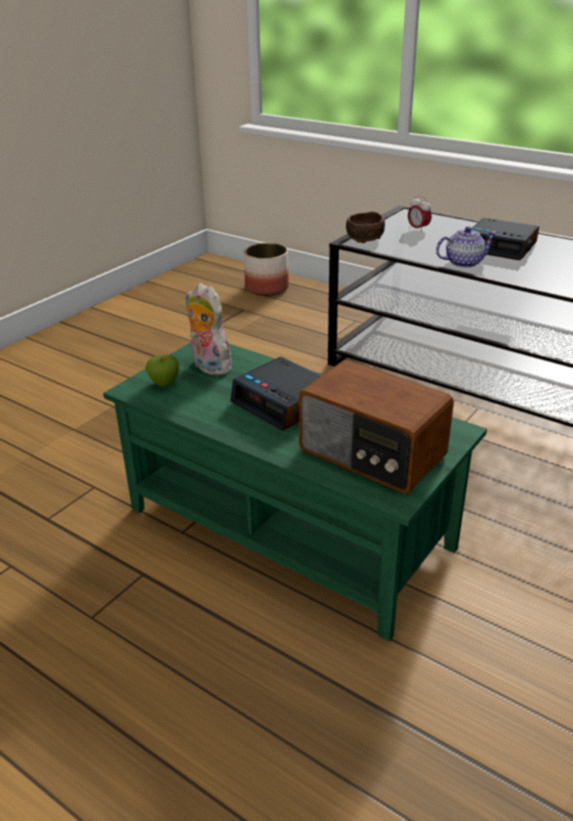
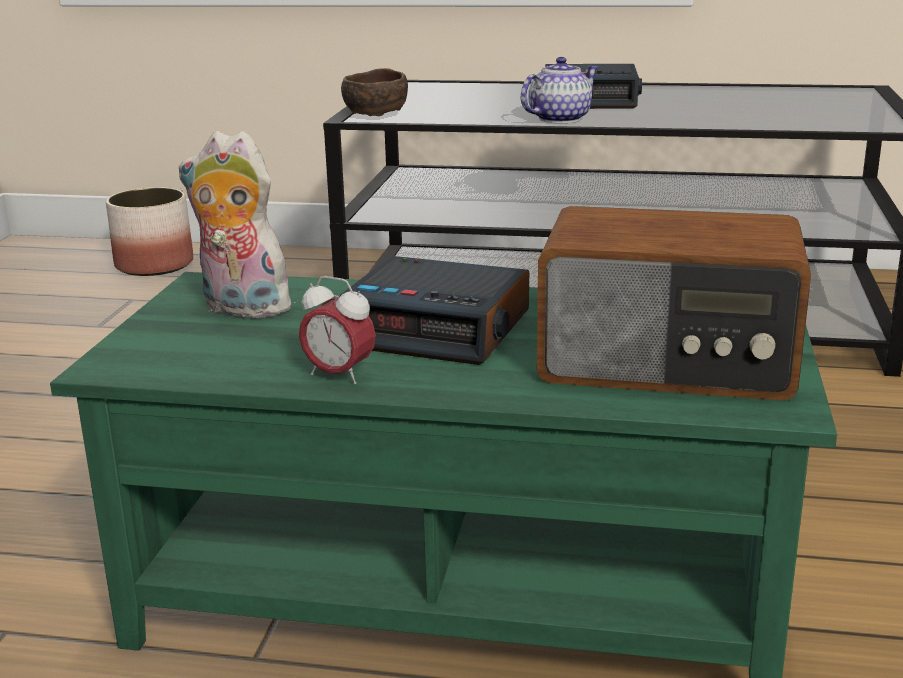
camera: 25 degrees left, 10 degrees down
apple [145,355,180,386] -> none
alarm clock [408,195,432,233] -> alarm clock moved to [299,276,376,385]

